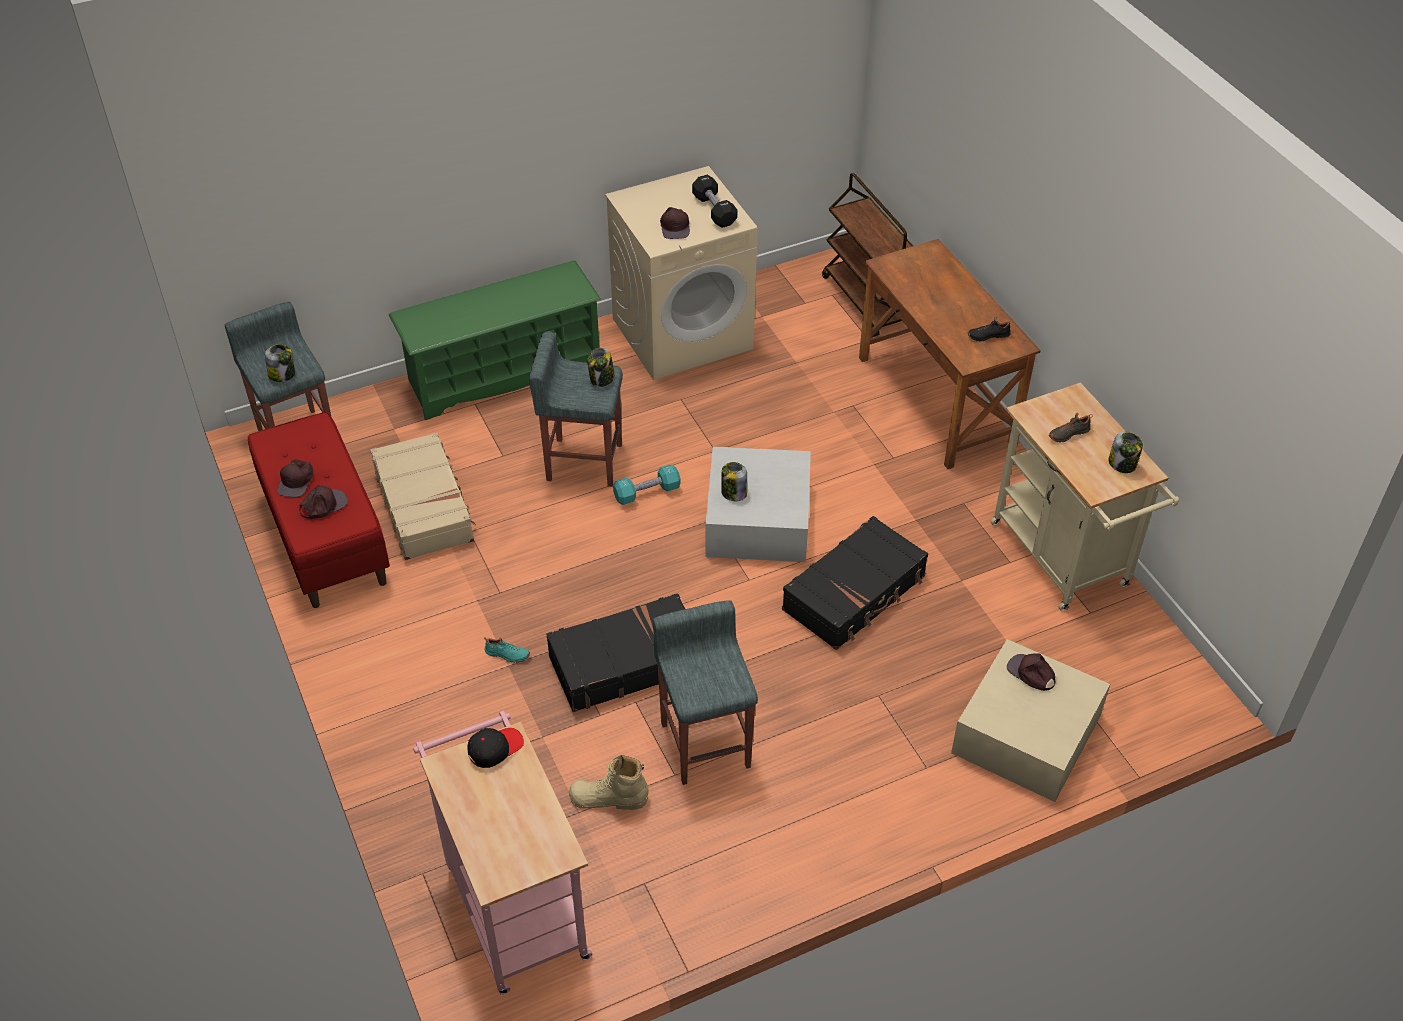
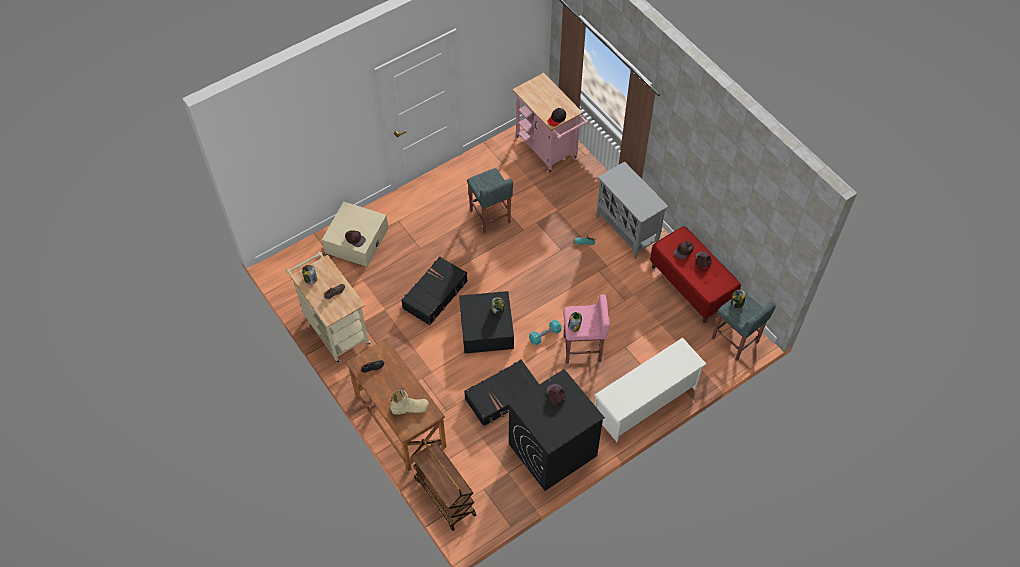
camera: 170 degrees right, 10 degrees up
beige suitcase [370,432,476,560] -> none
green shoe rack [389,261,601,420] -> white shoe rack [594,338,707,442]
grey stool [529,331,623,487] -> pink stool [563,294,610,364]
black suitcase [546,593,685,712] -> black suitcase moved to [464,359,539,426]
beige boot [569,755,649,810] -> beige boot moved to [390,390,429,415]
beige washing machine [605,166,758,380] -> black washing machine [509,369,605,491]
black dumbbell [692,175,737,228] -> none
white storage box [705,446,811,562] -> black storage box [459,291,514,353]
none -> grey cabinet [596,162,669,259]

